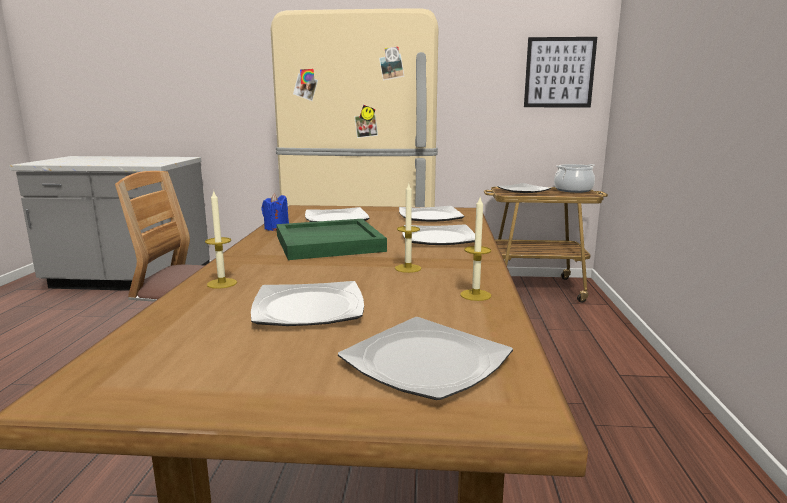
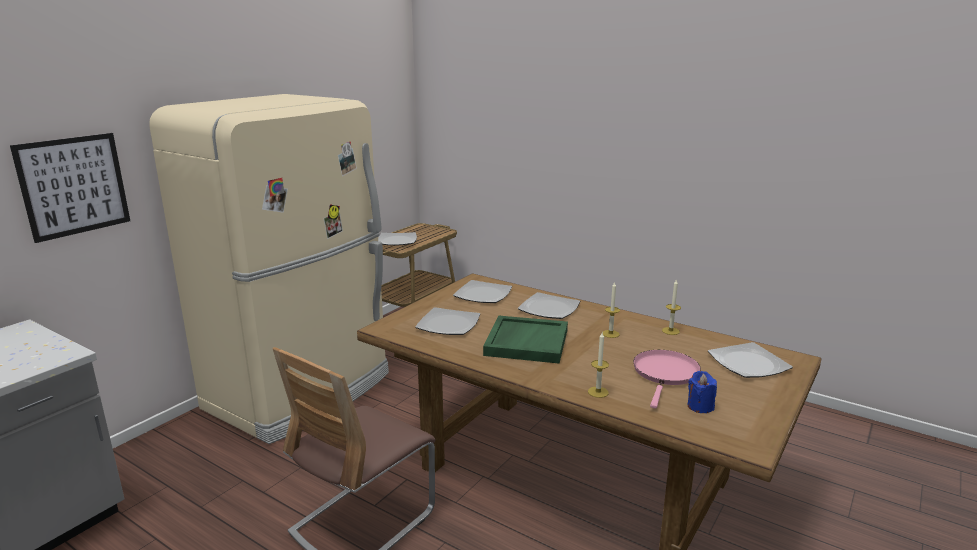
camera: 60 degrees left, 5 degrees up
plate [251,281,364,326] -> pink frying pan [633,350,701,409]
blue candle [262,193,289,231] -> blue candle moved to [688,371,717,413]
picture [524,37,597,107] -> picture moved to [10,133,130,243]
cooking pot [554,164,595,193] -> none

